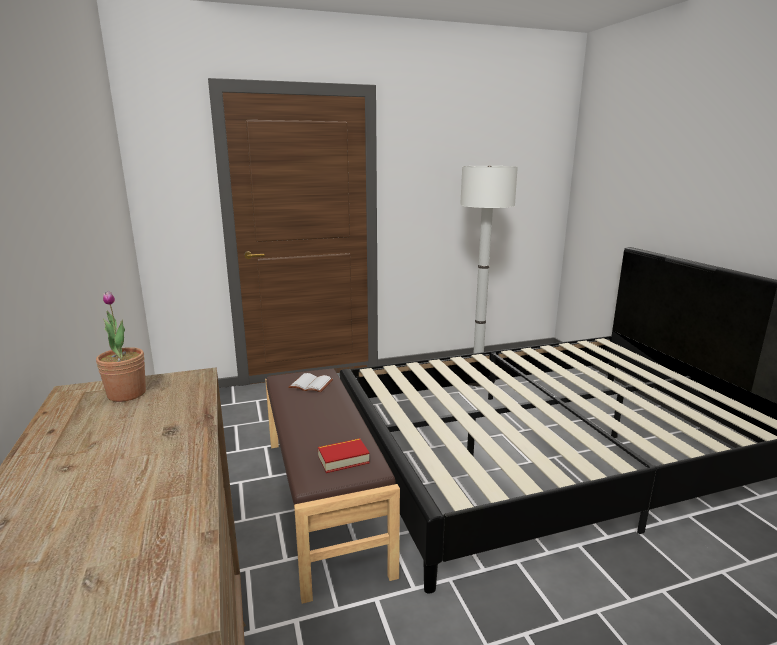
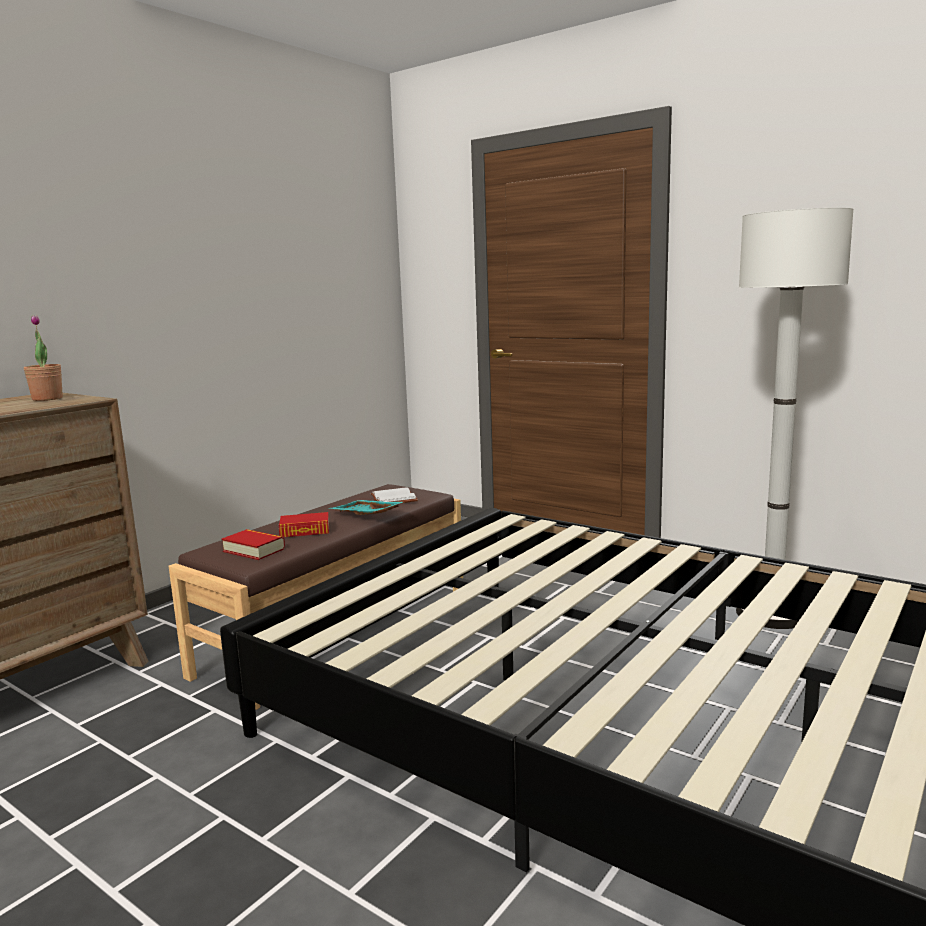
camera: 55 degrees right, 5 degrees down
none -> book [279,512,329,537]
none -> turquoise tray [329,500,403,515]

